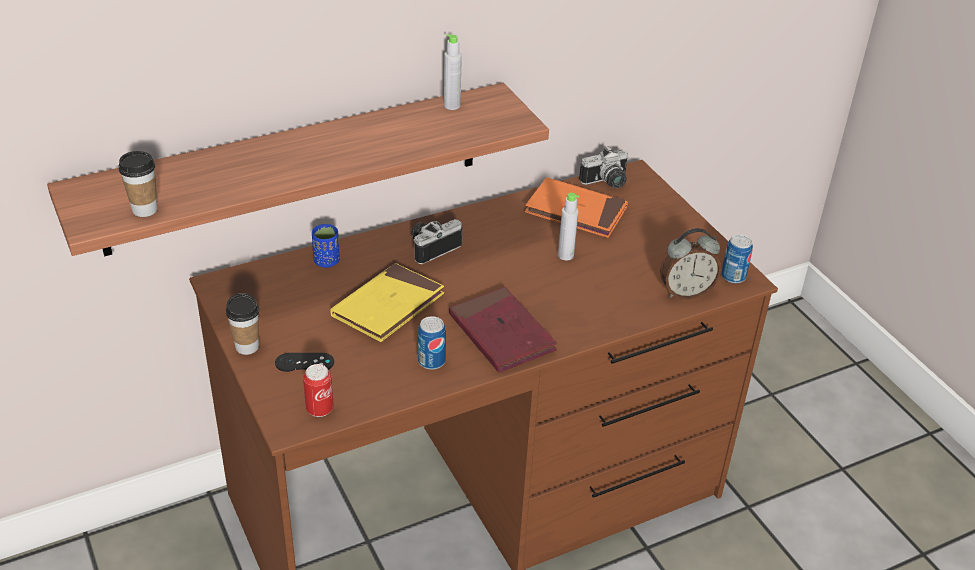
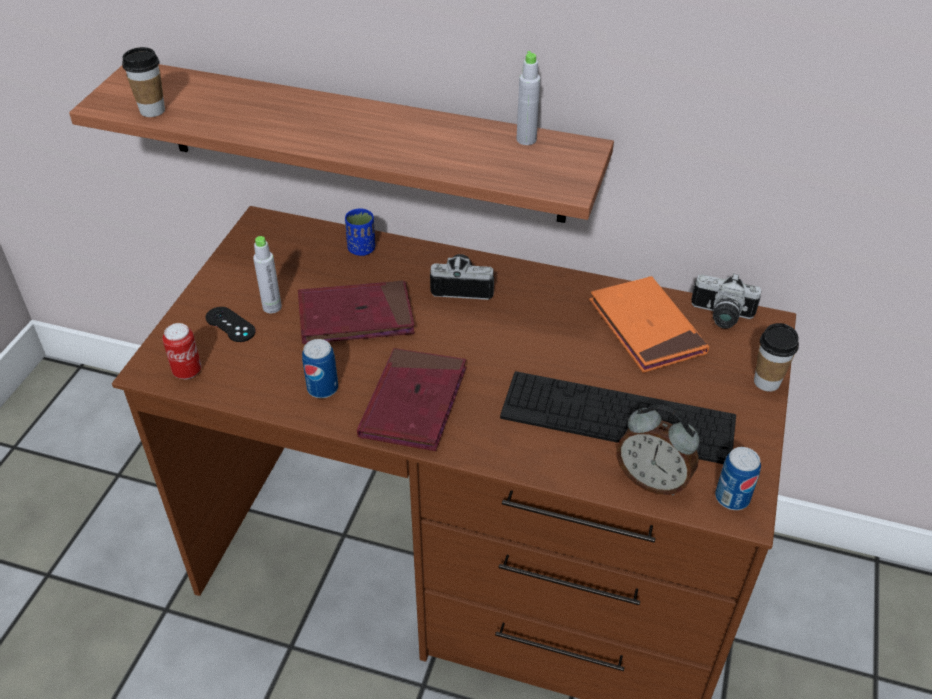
camera: 45 degrees right, 5 degrees up
cup [226,293,259,355] -> cup moved to [754,323,799,392]
yellow book [330,263,444,342] -> red book [298,280,415,344]
grey bottle [558,193,579,260] -> grey bottle moved to [253,236,282,313]
none -> keyboard [500,371,736,464]

